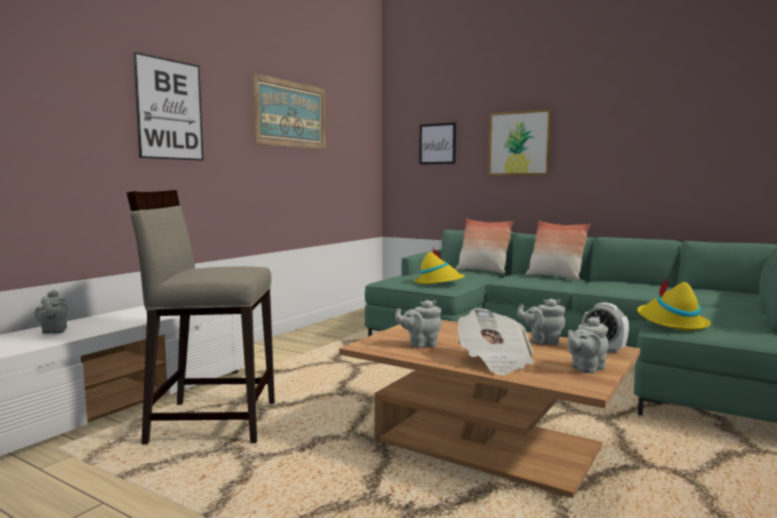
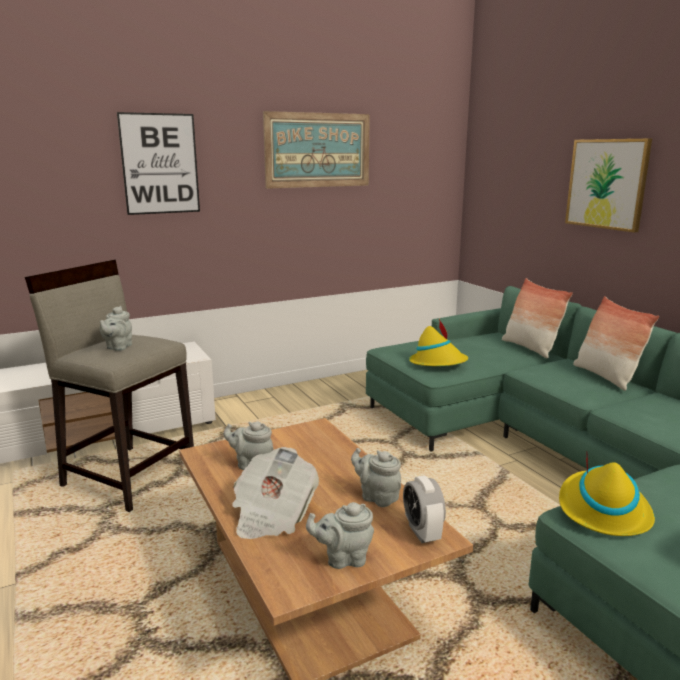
camera: 30 degrees right, 10 degrees up
grey teapot [35,289,68,334] -> grey teapot moved to [100,306,132,351]
picture [419,122,456,165] -> none

